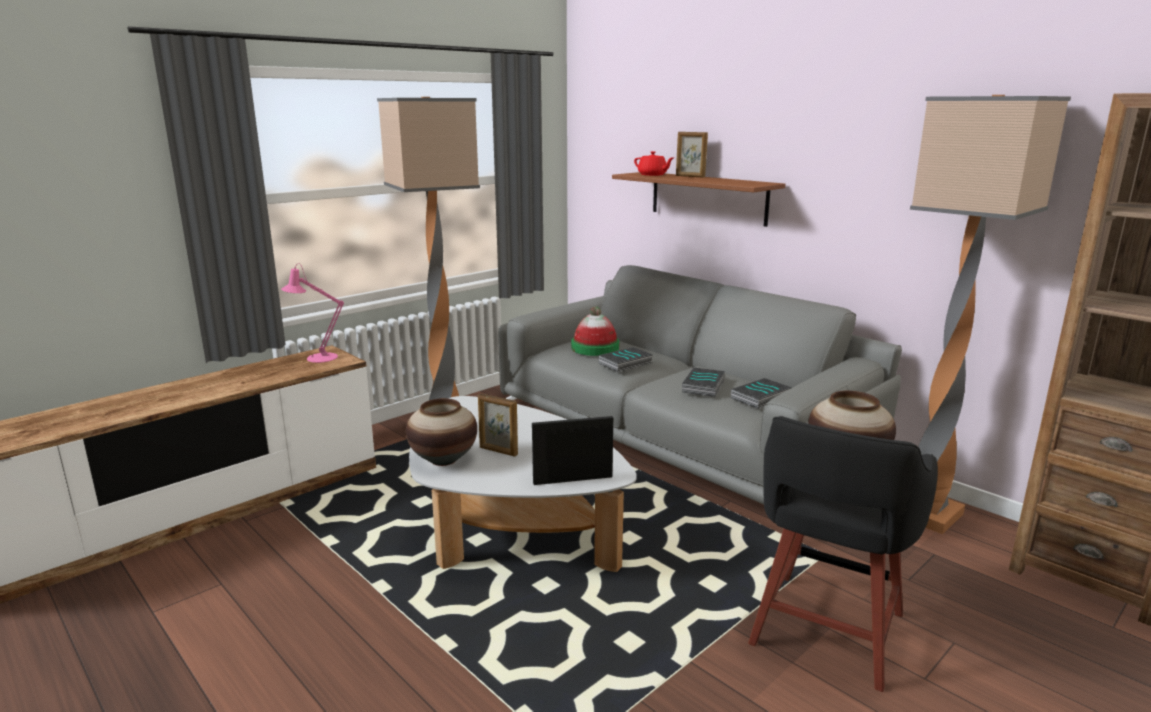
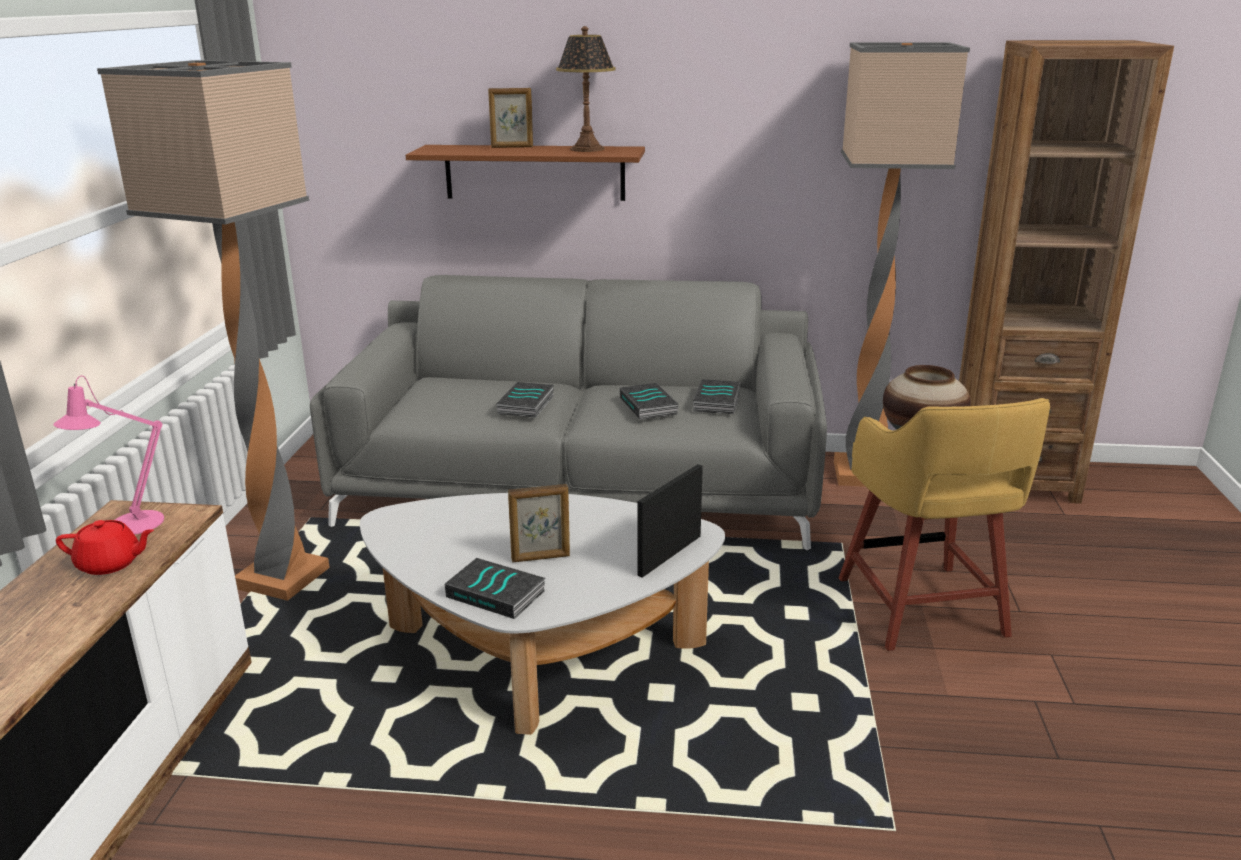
camera: 40 degrees left, 5 degrees up
vase [406,398,477,466] -> book [444,558,546,619]
hat [571,306,619,356] -> none
red teapot [634,151,673,176] -> red teapot moved to [56,520,154,575]
black stool [748,416,938,692] -> yellow stool [839,398,1050,651]
none -> table lamp [556,26,616,152]

